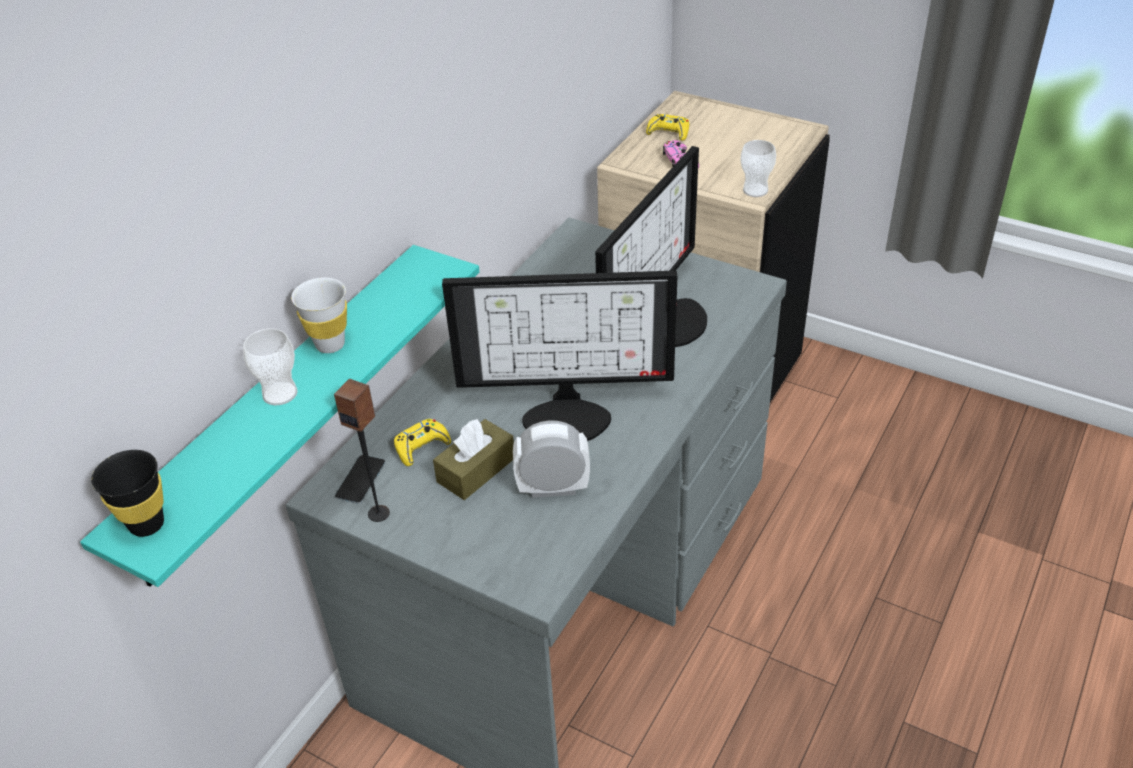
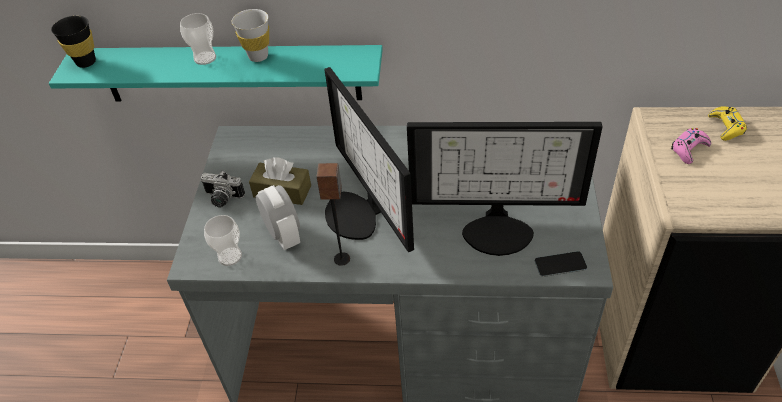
camera: 65 degrees right, 5 degrees up
speaker [334,378,390,522] -> speaker moved to [317,163,350,266]
phone [335,455,385,504] -> phone moved to [535,251,587,277]
yellow game controller [394,419,451,466] -> none
cup [740,140,776,197] -> cup moved to [204,215,242,266]
none -> camera [201,171,245,207]

